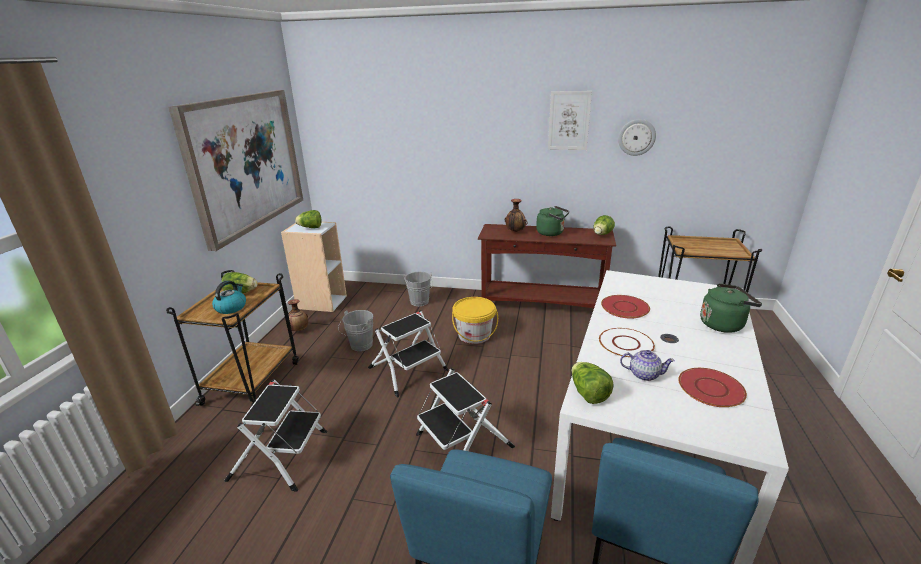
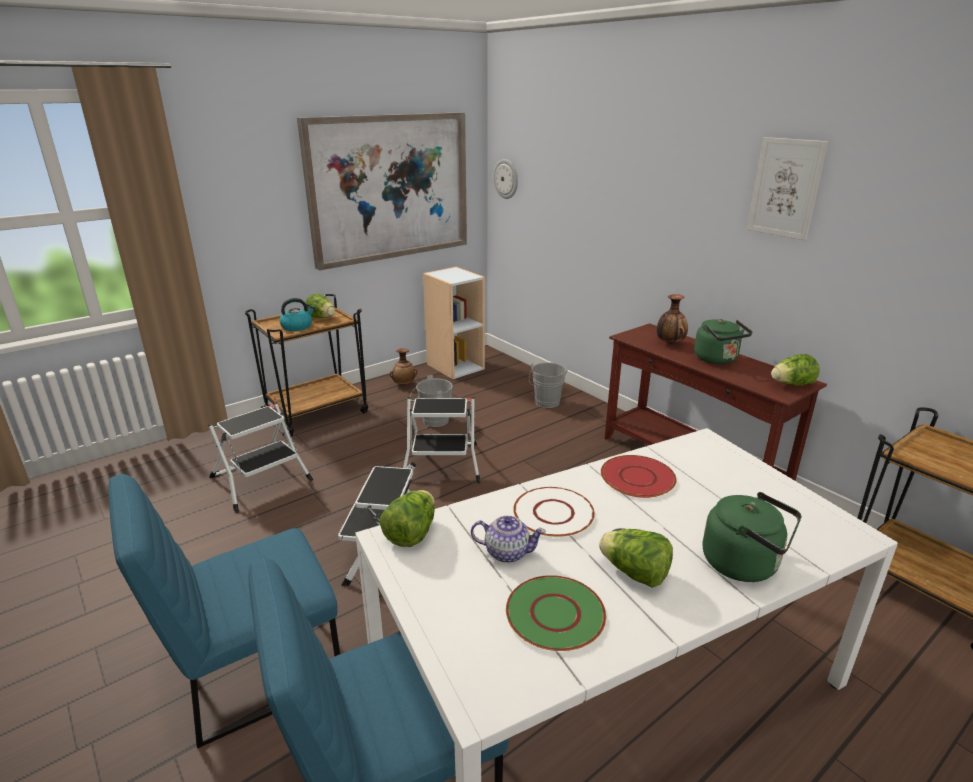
camera: 40 degrees right, 0 degrees up
lettuce [295,210,321,228] -> lettuce moved to [599,529,673,588]
yellow bucket [452,297,498,344] -> none
wall clock [618,119,656,156] -> wall clock moved to [493,159,518,199]
teapot [620,350,675,381] -> teapot turned 45 degrees counterclockwise [471,516,546,563]
red plate [678,368,747,407] -> green plate [506,575,606,651]

